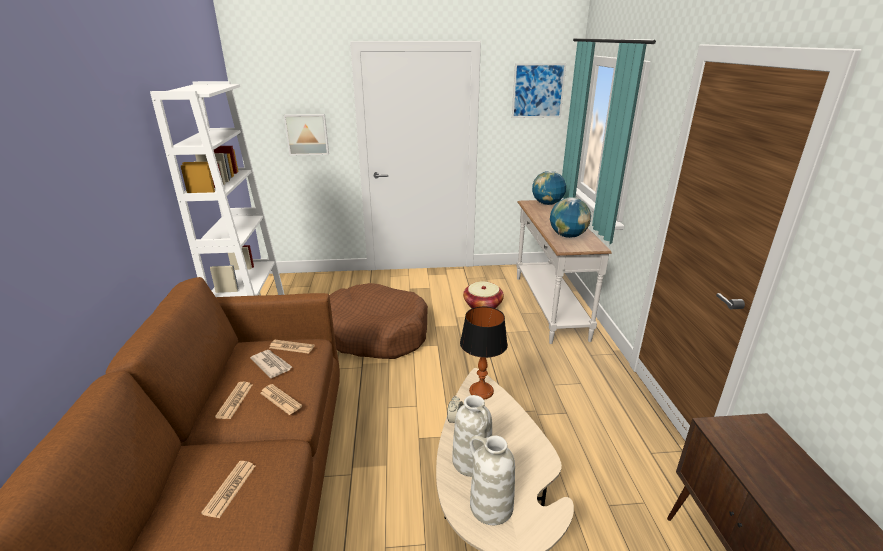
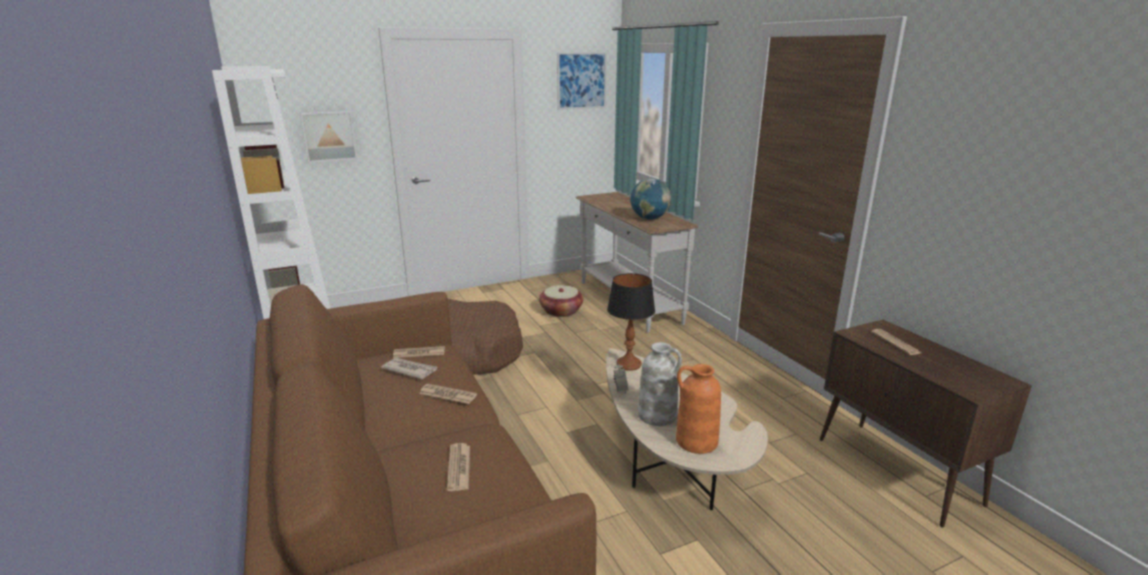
camera: 20 degrees left, 5 degrees down
newspaper [215,382,253,419] -> newspaper moved to [871,329,921,355]
white vase [469,435,515,525] -> orange vase [676,364,721,454]
globe [532,171,566,205] -> none

